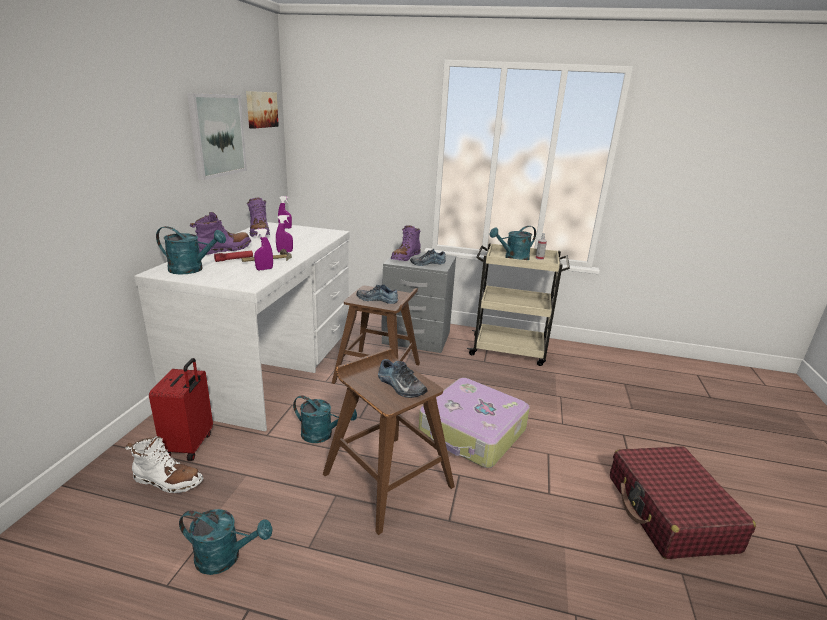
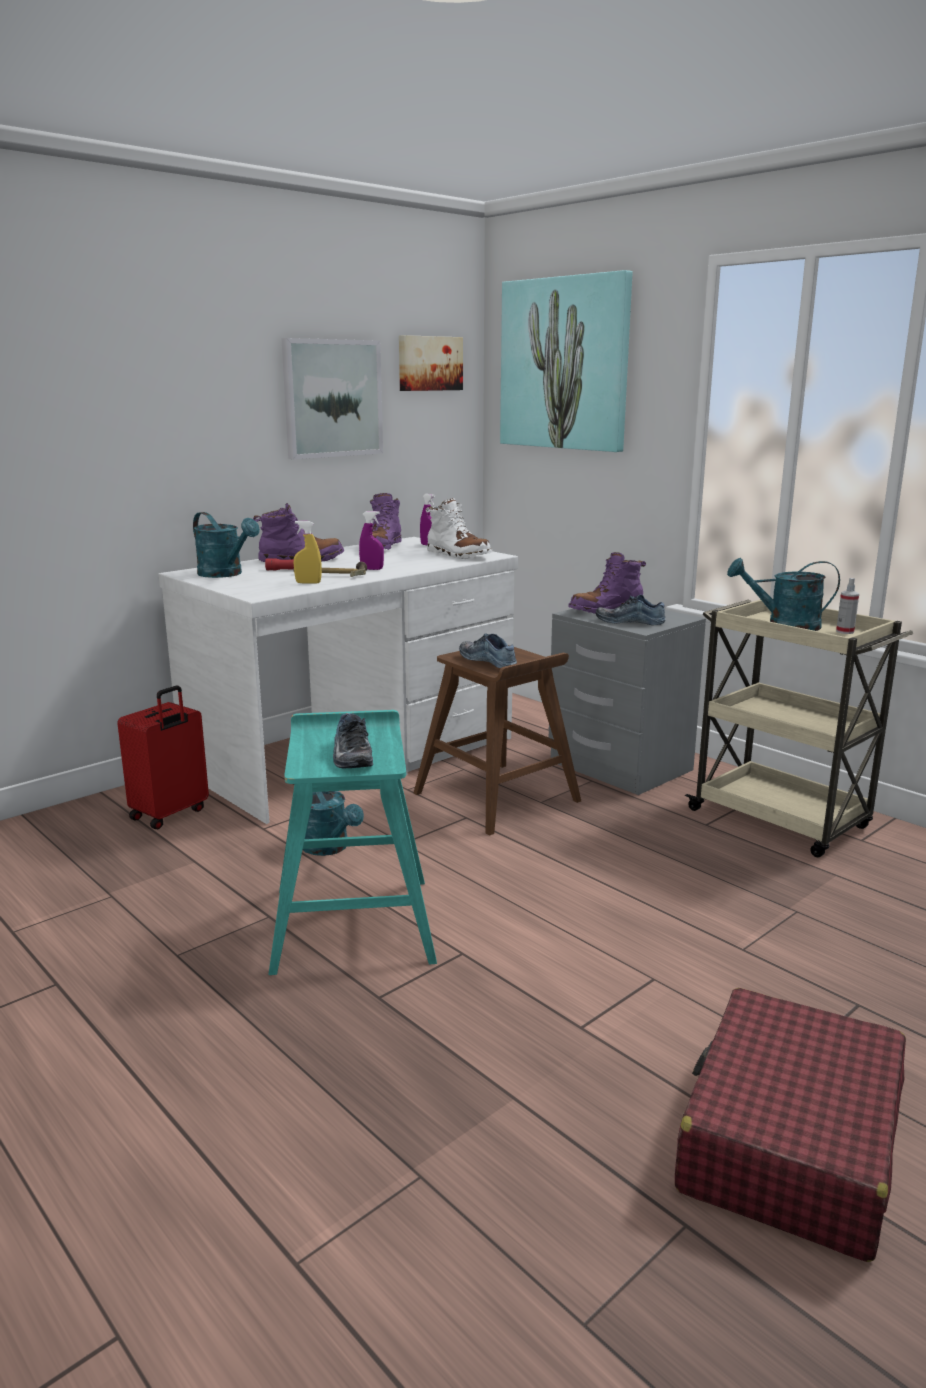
camera: 35 degrees right, 5 degrees down
white boot [125,436,203,493] -> white boot moved to [426,498,493,559]
turquoise watering can [179,509,272,575] -> none
purple spray bottle [254,228,273,270] -> yellow spray bottle [294,521,322,584]
brown stool [323,348,455,535] -> turquoise stool [268,710,437,975]
suitcase [419,378,530,468] -> none
none -> picture [500,270,632,452]

